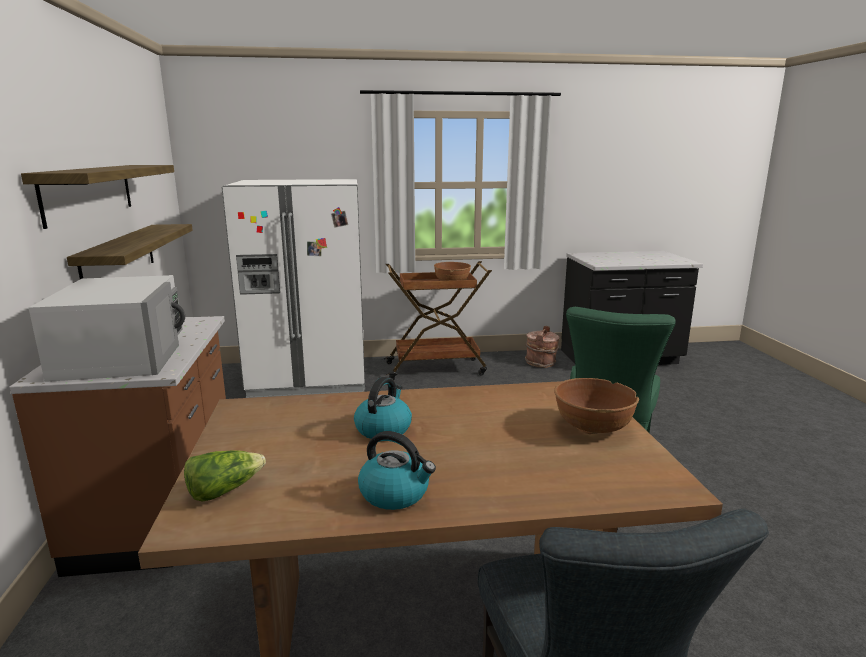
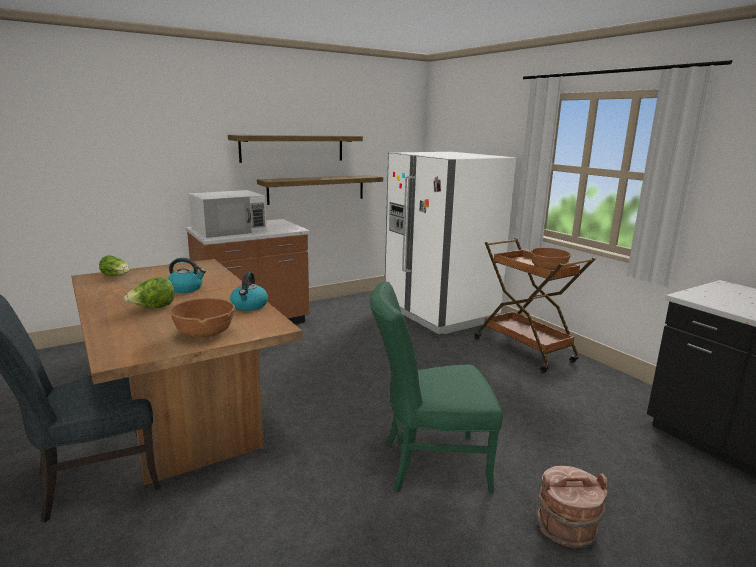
camera: 65 degrees right, 0 degrees up
kettle [358,431,436,510] -> kettle moved to [230,272,268,311]
brown bucket [525,326,559,368] -> brown bucket moved to [537,466,607,548]
none -> lettuce [124,277,175,308]

